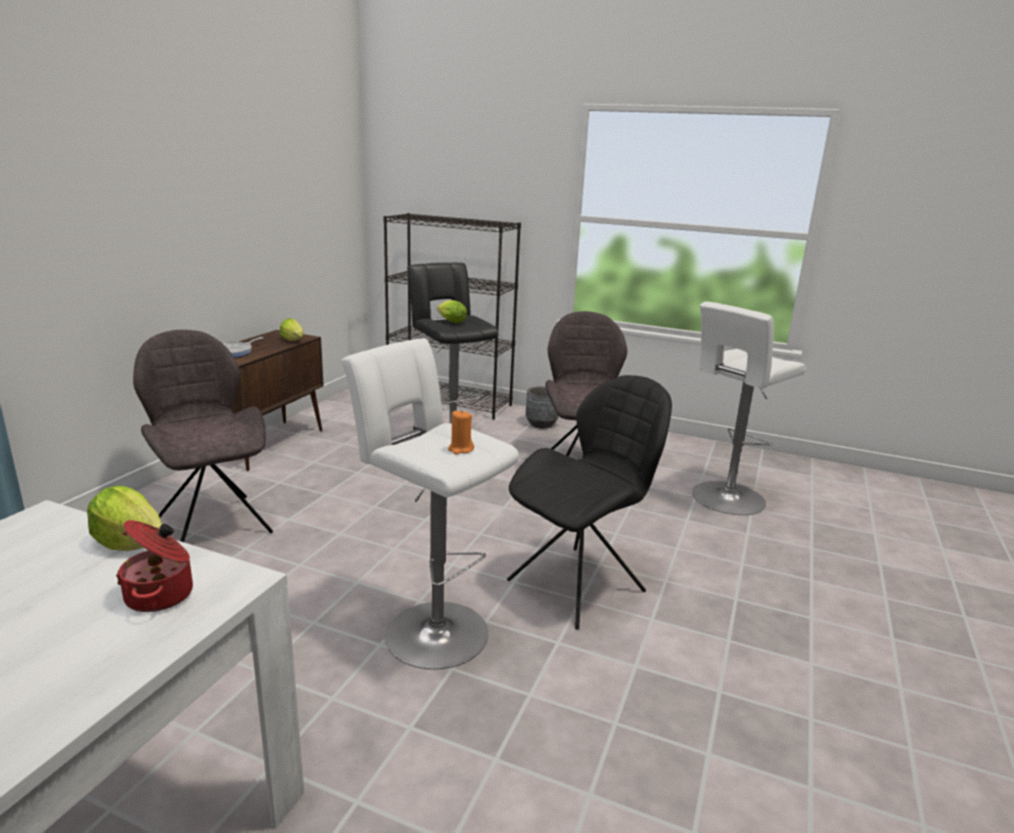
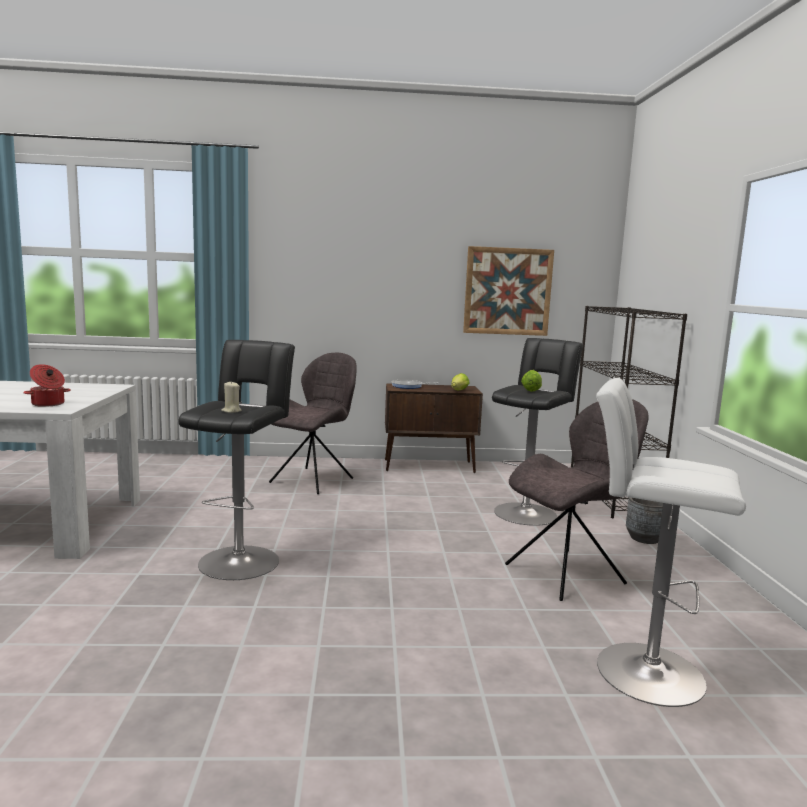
camera: 65 degrees right, 10 degrees down
lettuce [87,486,162,551] -> none
white stool [341,338,519,670] -> black stool [178,340,295,580]
orange candle [448,410,474,454] -> beige candle [221,381,242,413]
black chair [507,375,672,630] -> none
none -> picture [463,246,554,336]

